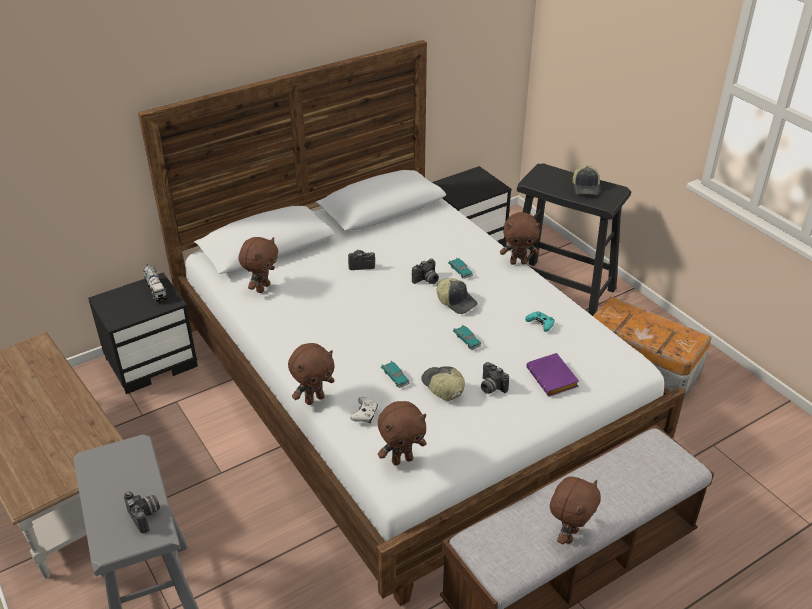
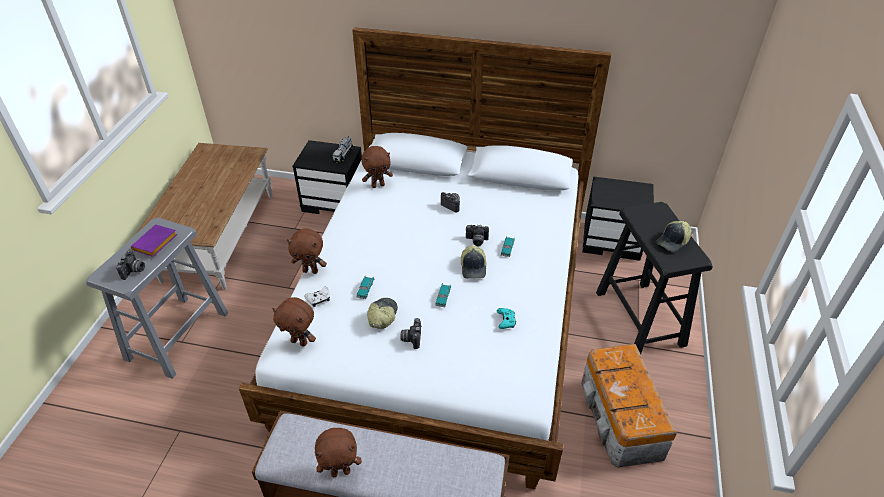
camera: 45 degrees right, 5 degrees up
brown plush toy [500,212,540,265] -> none
purple book [526,353,579,396] -> purple book moved to [131,225,177,257]

